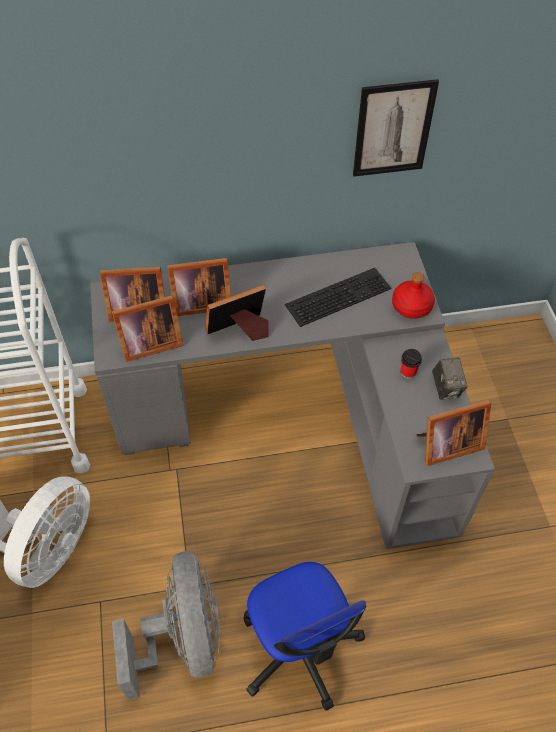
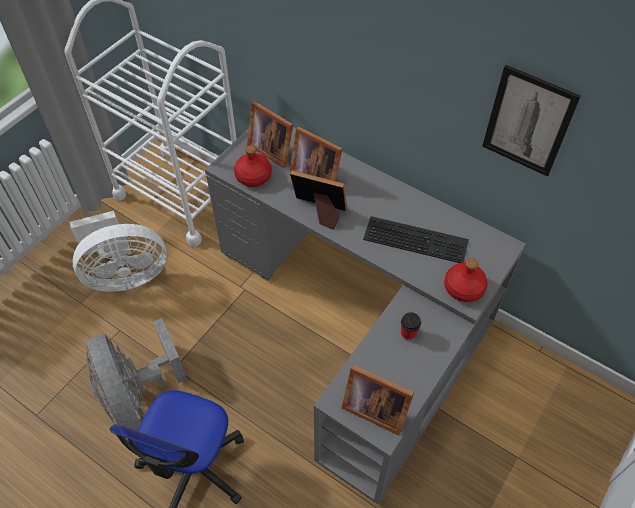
camera: 45 degrees right, 0 degrees up
picture frame [112,295,184,362] -> red bottle [234,145,272,187]
grey fan [112,551,220,700] -> grey fan turned 120 degrees clockwise [87,318,187,430]
camera [432,358,468,400] -> none

